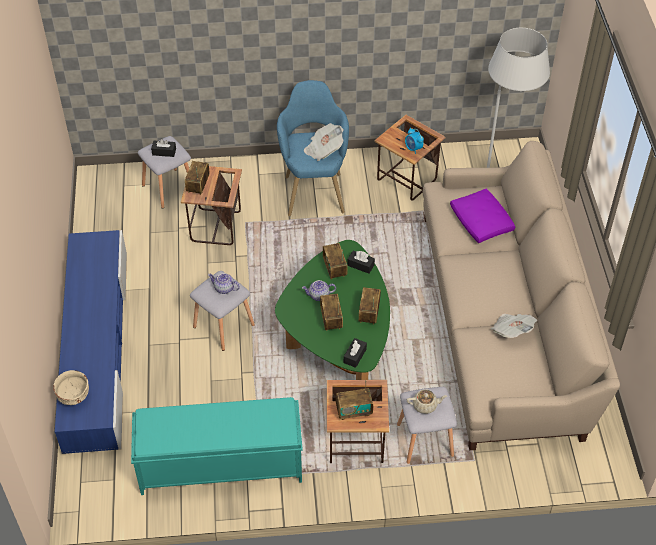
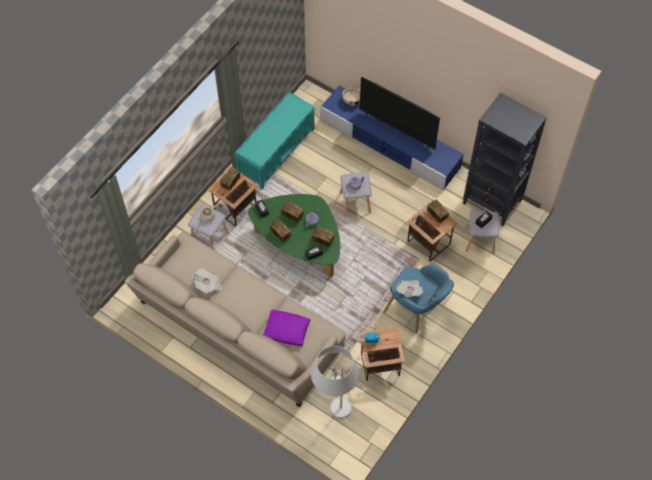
camera: 130 degrees right, 10 degrees up
none -> television [360,77,440,152]
none -> black bookcase [463,93,547,226]

